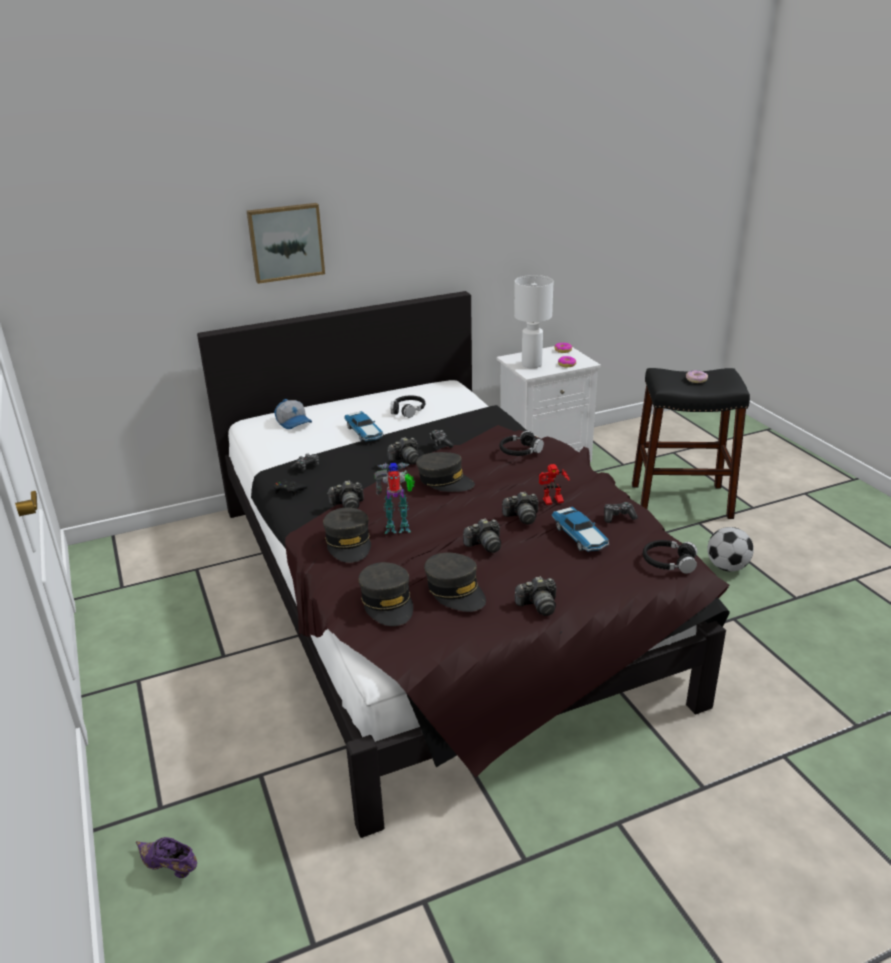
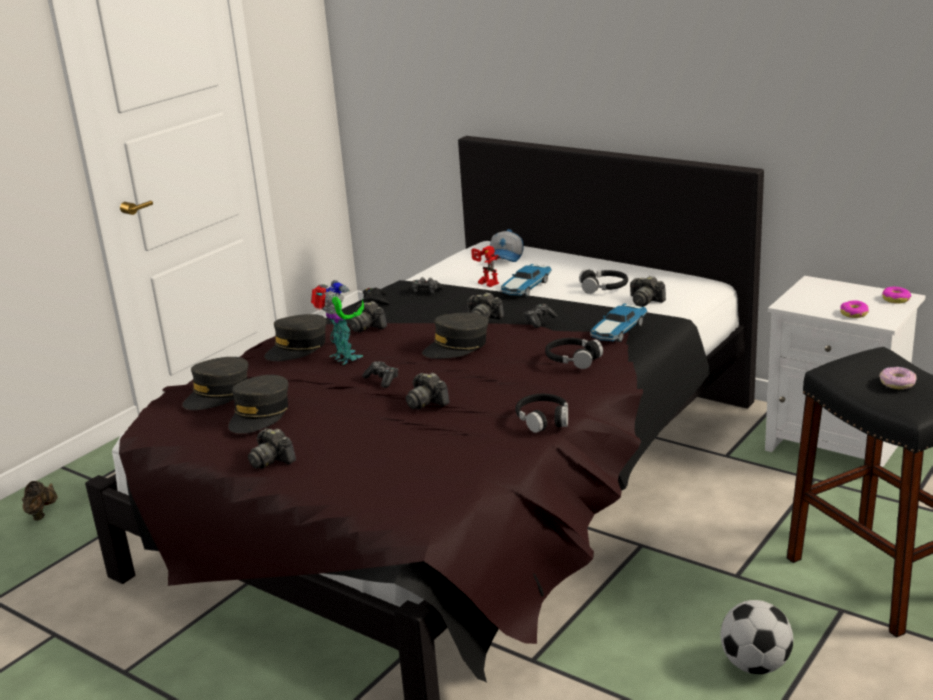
camera: 60 degrees right, 5 degrees down
purple shoe [136,837,197,878] -> brown shoe [22,481,58,520]
picture [247,203,325,284] -> none
grey cap [416,452,475,492] -> grey cap turned 60 degrees clockwise [422,313,489,359]
camera [463,518,501,553] -> camera moved to [630,276,666,307]
white table lamp [514,275,553,368] -> none
toy robot [538,464,570,505] -> toy robot moved to [471,246,501,287]
toy car [552,507,609,552] -> toy car moved to [590,303,647,342]
game controller [604,502,638,523] -> game controller moved to [362,361,398,388]
black headphones [643,540,698,574] -> black headphones moved to [515,394,568,433]

